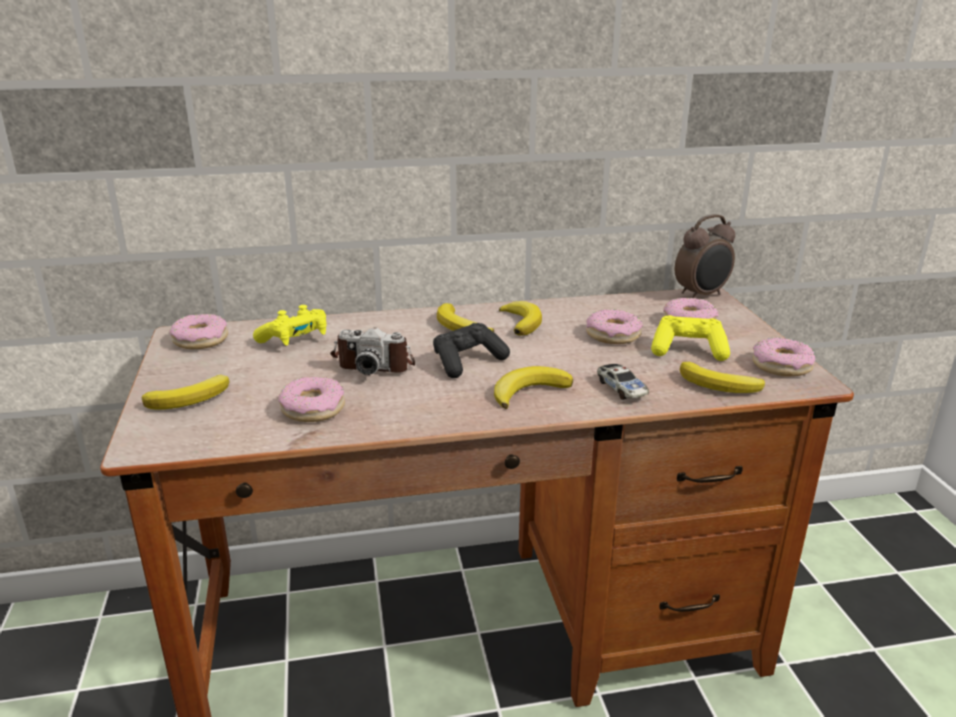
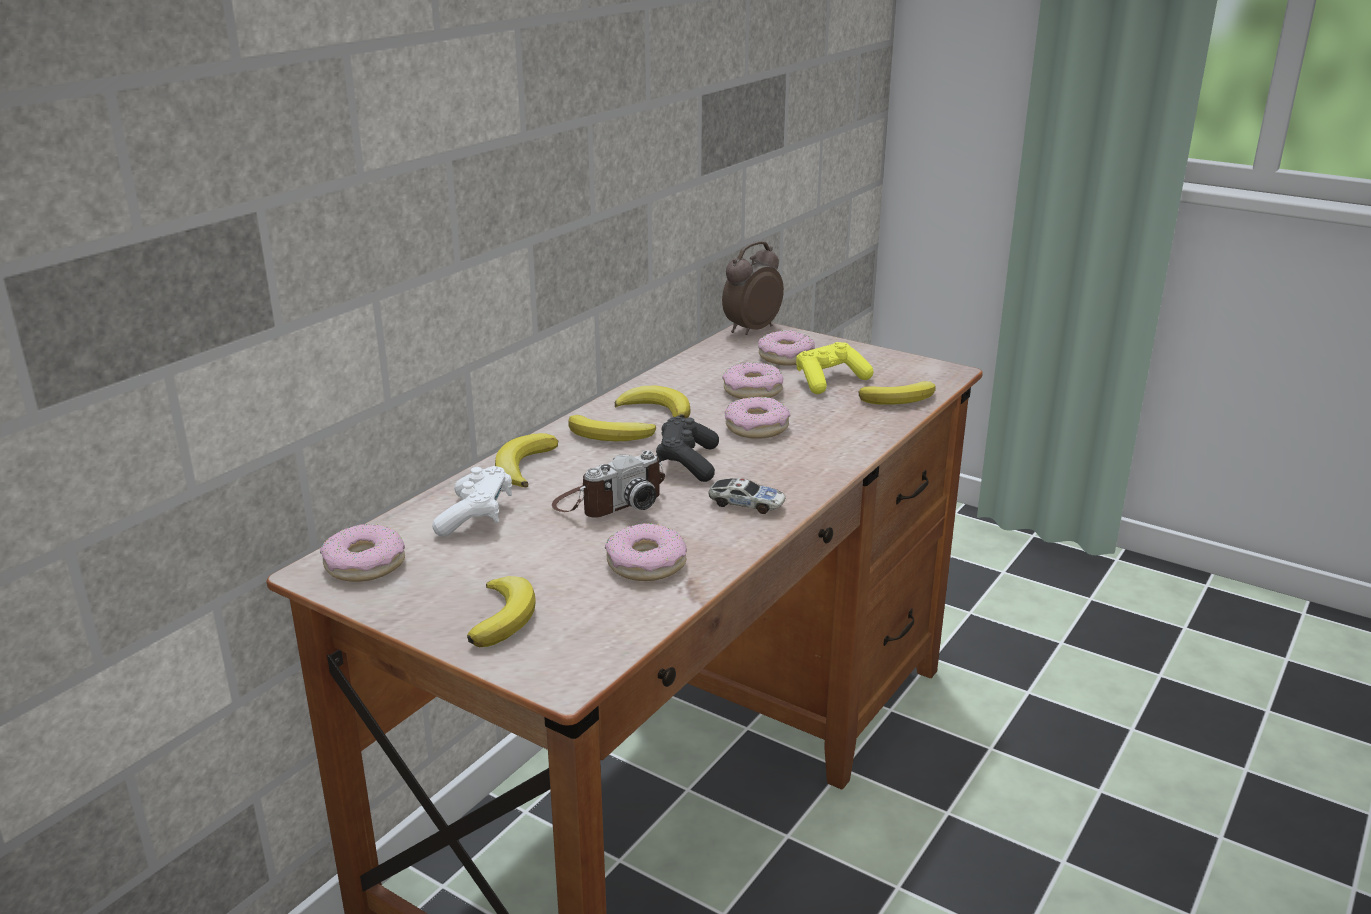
camera: 45 degrees left, 0 degrees up
yellow game controller [253,305,327,346] -> white game controller [432,466,512,537]
banana [494,366,573,409] -> banana moved to [495,433,558,487]
toy car [597,364,649,400] -> toy car moved to [708,478,786,514]
alarm clock [675,214,735,298] -> alarm clock turned 150 degrees counterclockwise [722,241,784,335]
donut [753,337,815,377] -> donut moved to [725,397,790,439]

